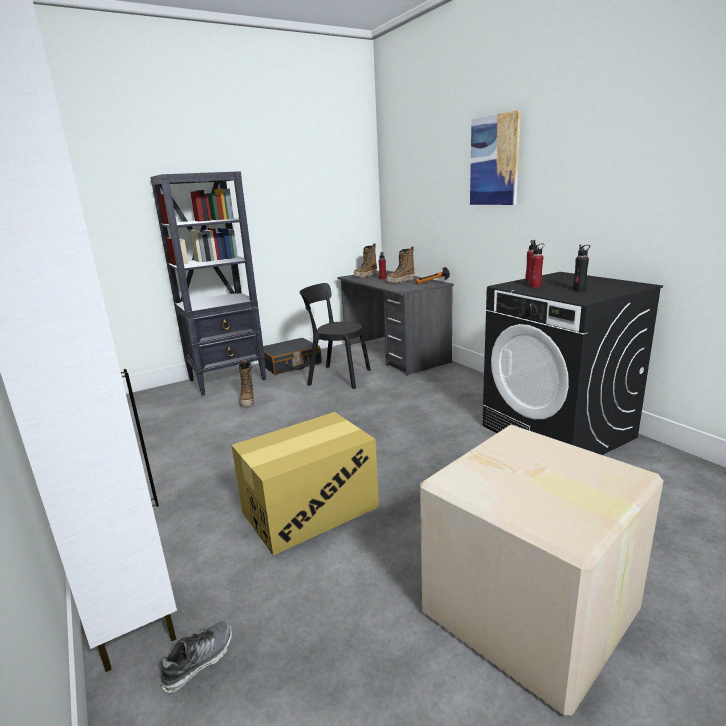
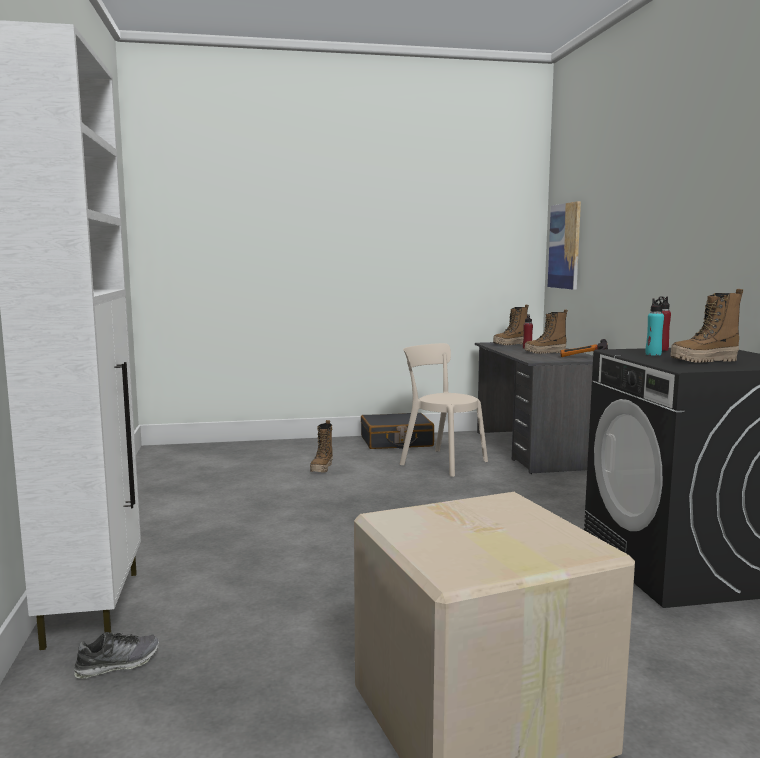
camera: 20 degrees right, 10 degrees down
black bookcase [150,171,266,396] -> none
cardboard box [231,412,379,555] -> none
black chair [299,283,371,389] -> beige chair [399,343,488,477]
picture [470,110,521,205] -> picture moved to [548,201,581,290]
red bottle [529,243,545,288] -> turquoise bottle [645,298,665,356]
black bottle [573,245,590,291] -> boot [670,289,743,363]

